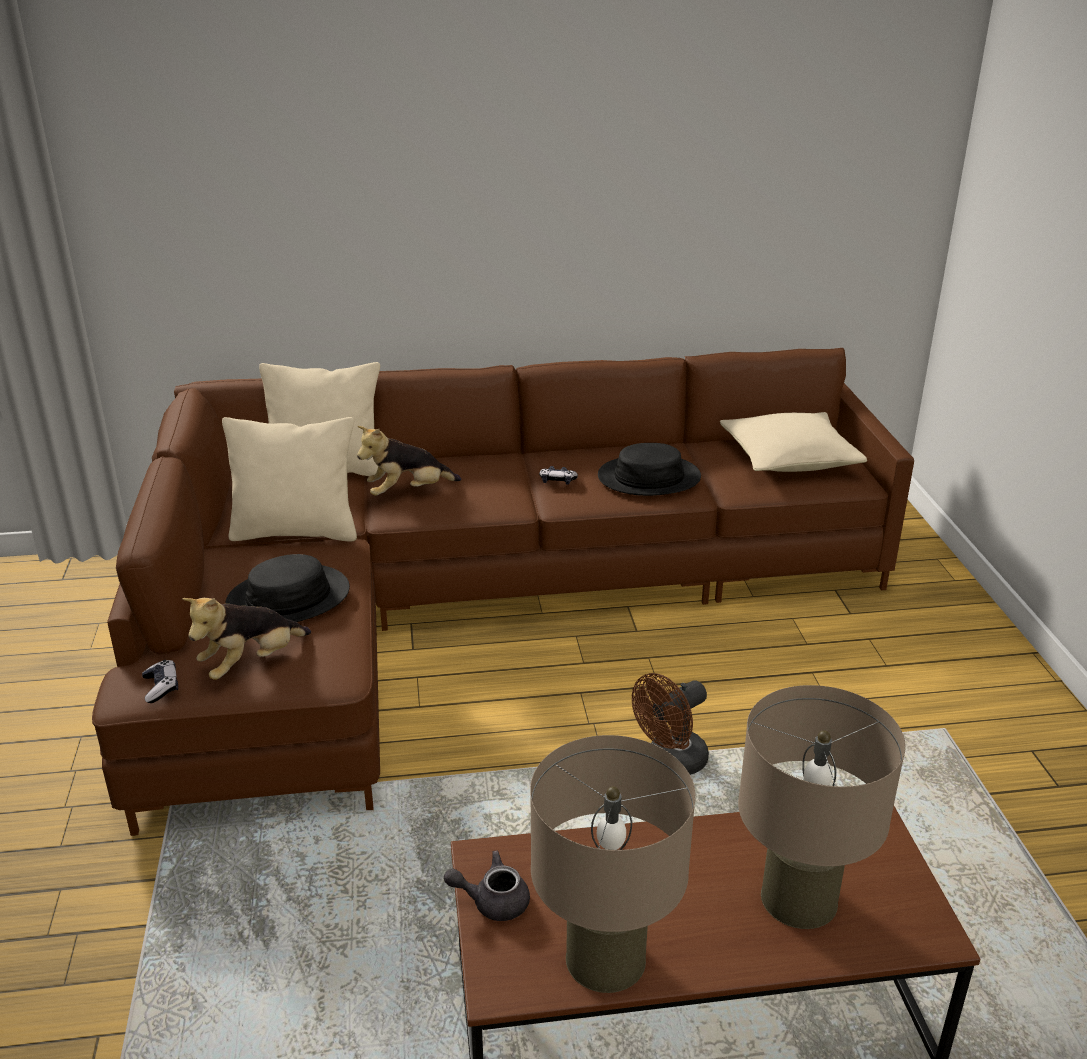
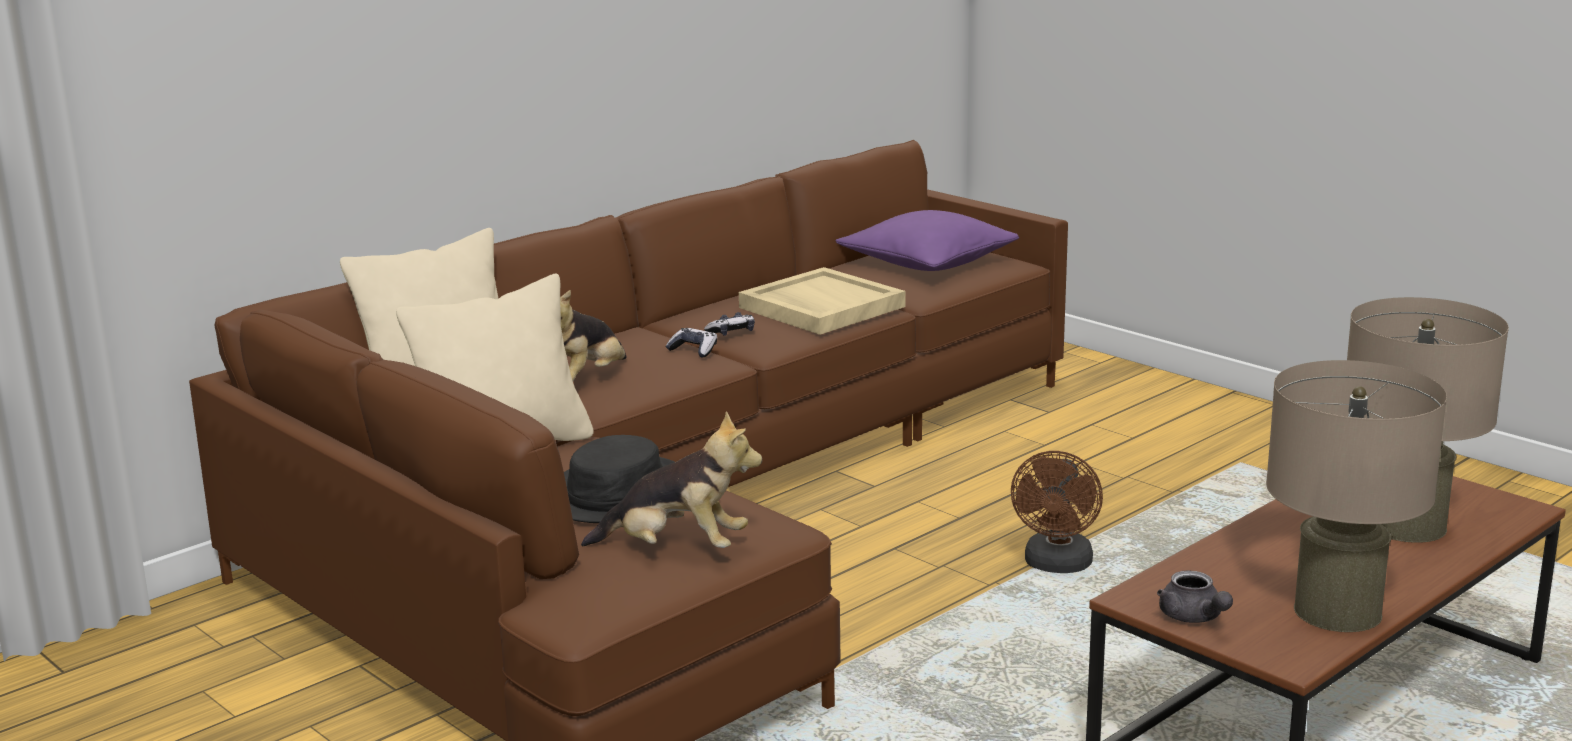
camera: 35 degrees left, 10 degrees down
game controller [142,660,178,703] -> game controller moved to [665,328,717,358]
plush toy [182,598,311,680] -> plush toy turned 90 degrees counterclockwise [581,411,762,548]
grey teapot [444,850,530,921] -> grey teapot turned 75 degrees counterclockwise [1157,570,1233,623]
black hat [598,443,701,496] -> beige tray [739,267,905,335]
beige pillow [720,412,867,472] -> purple pillow [836,210,1019,271]

